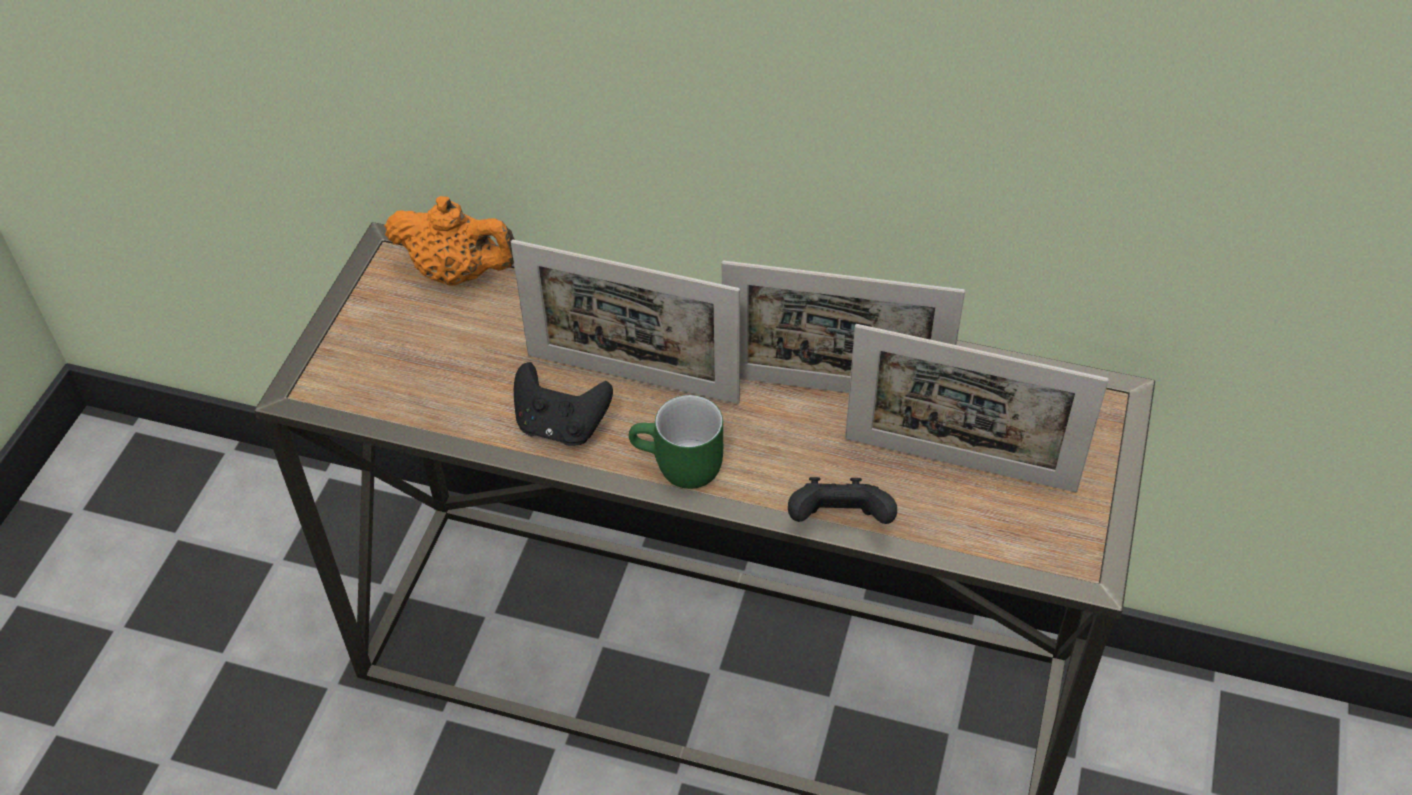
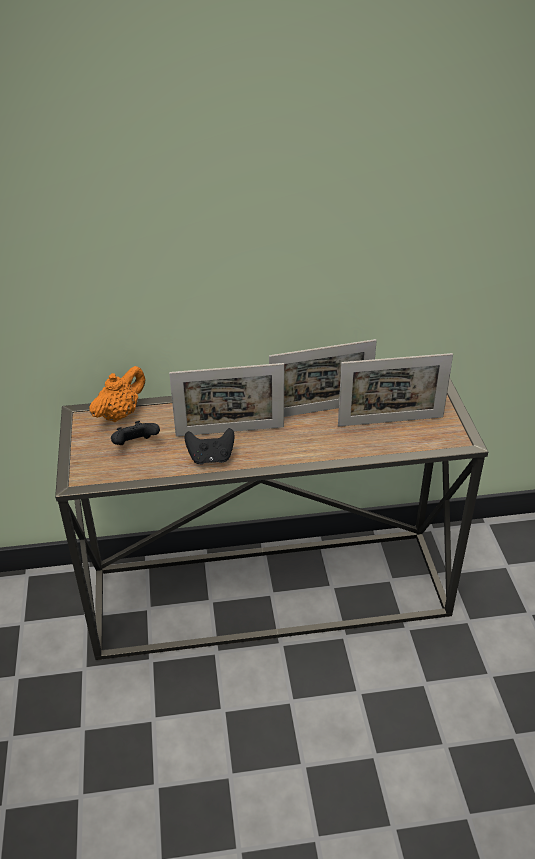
camera: 25 degrees left, 10 degrees down
orange teapot [384,196,515,286] -> orange teapot turned 45 degrees counterclockwise [89,366,145,422]
green mug [629,395,723,489] -> none
black game controller [788,477,897,524] -> black game controller moved to [111,421,160,445]

